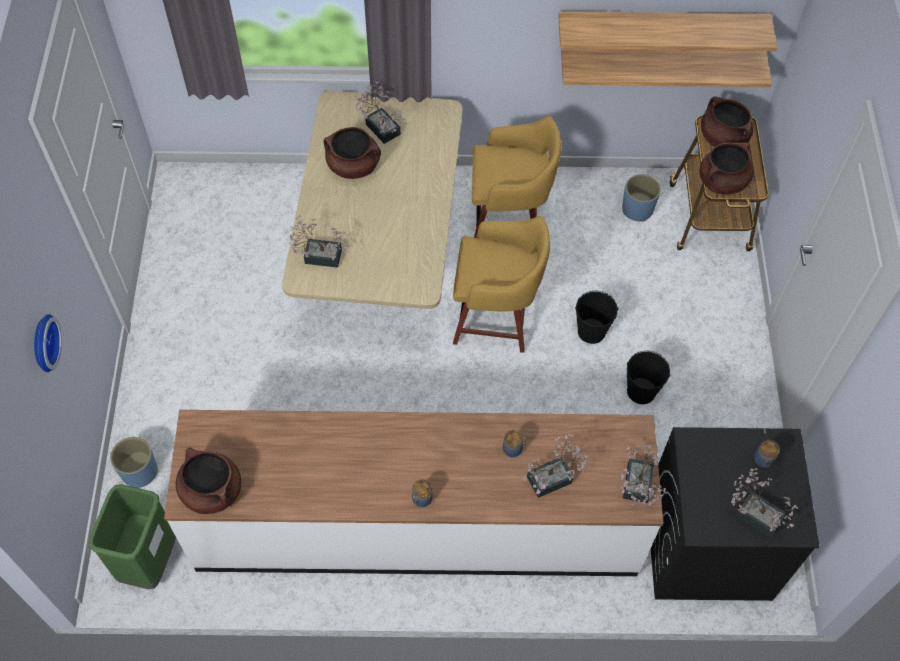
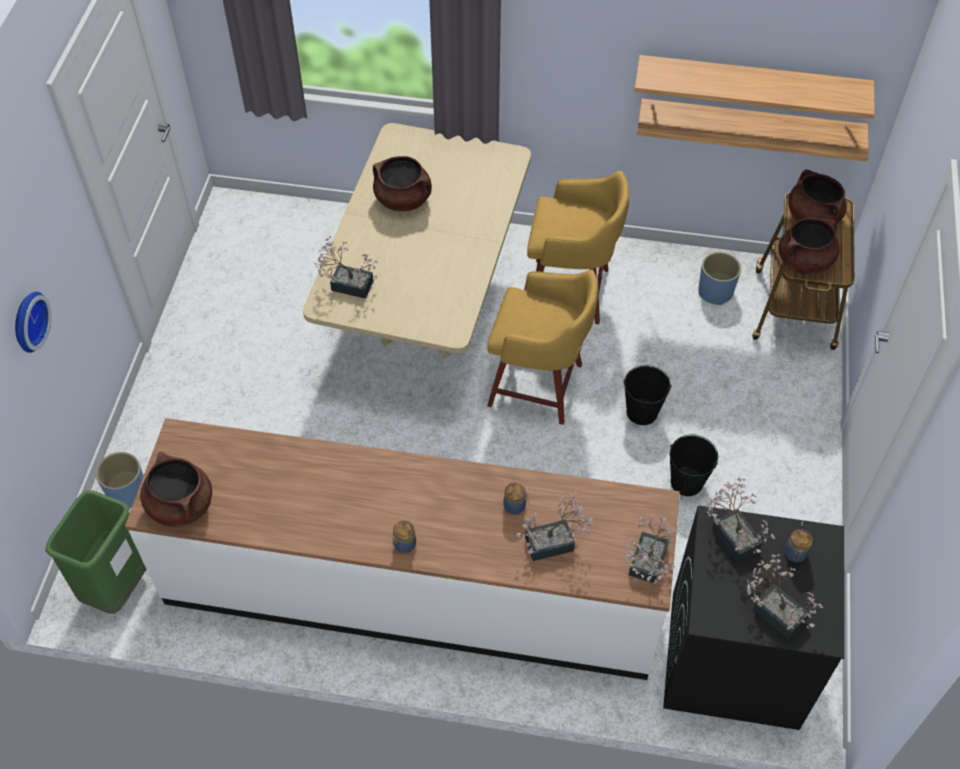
camera: 10 degrees right, 5 degrees down
potted plant [354,81,406,144] -> potted plant moved to [705,478,775,562]

